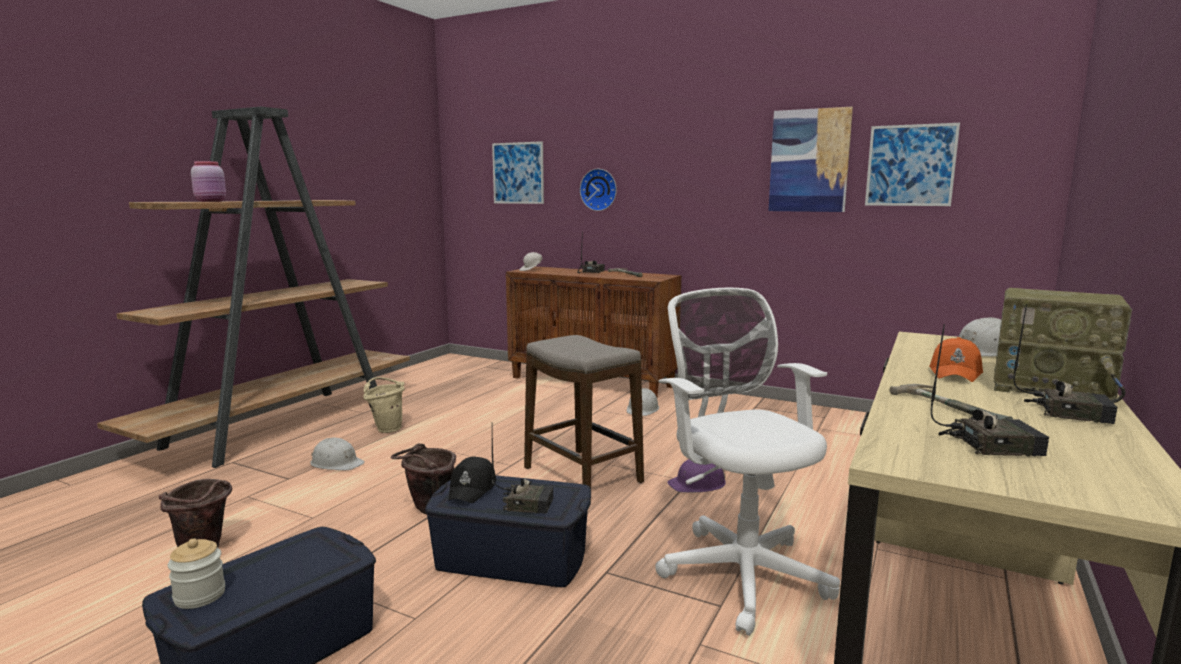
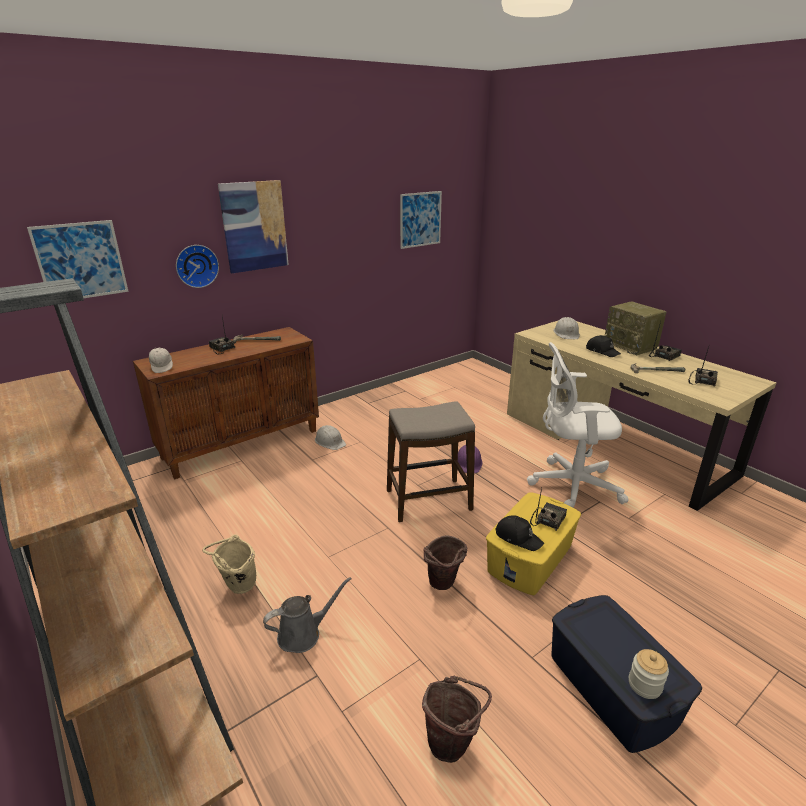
camera: 65 degrees left, 15 degrees up
pink jar [191,161,226,202] -> none
white hard hat [310,437,365,471] -> grey watering can [263,577,351,653]
blue storage box [425,475,591,587] -> yellow storage box [486,492,581,595]
picture [769,107,853,212] -> picture moved to [218,180,289,273]
orange cap [929,337,983,382] -> black cap [586,335,621,357]
radio [993,288,1132,403] -> radio turned 90 degrees clockwise [605,301,666,355]

